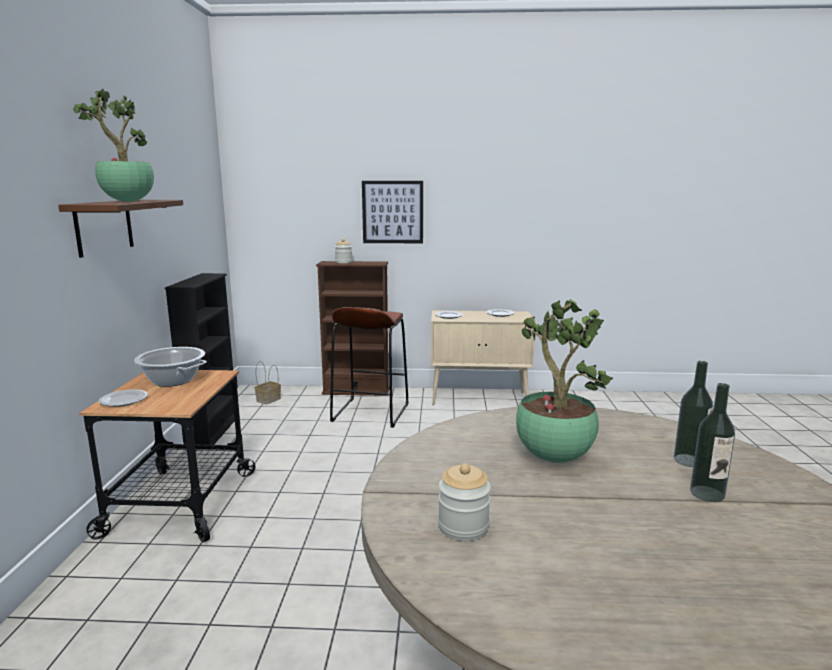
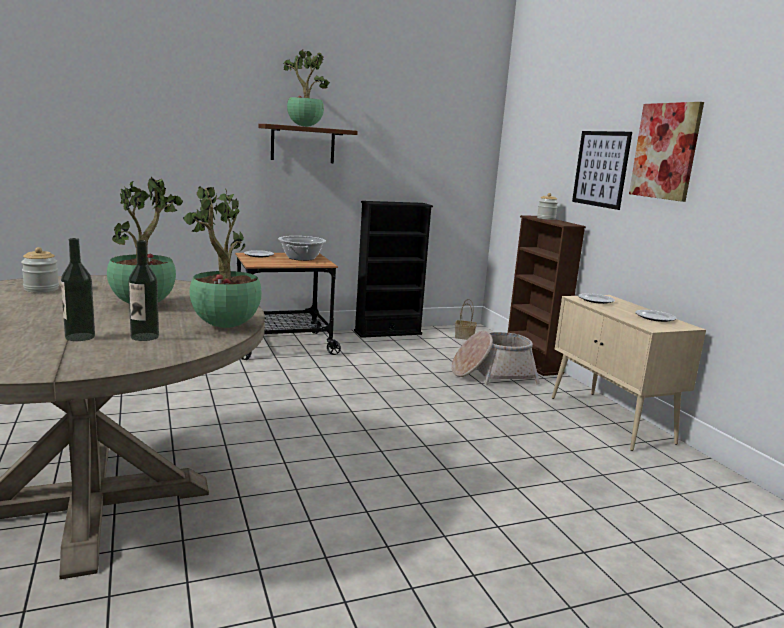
camera: 65 degrees right, 0 degrees up
brown stool [330,307,409,428] -> basket [451,331,540,385]
none -> potted plant [183,186,262,328]
none -> picture [629,102,704,202]

